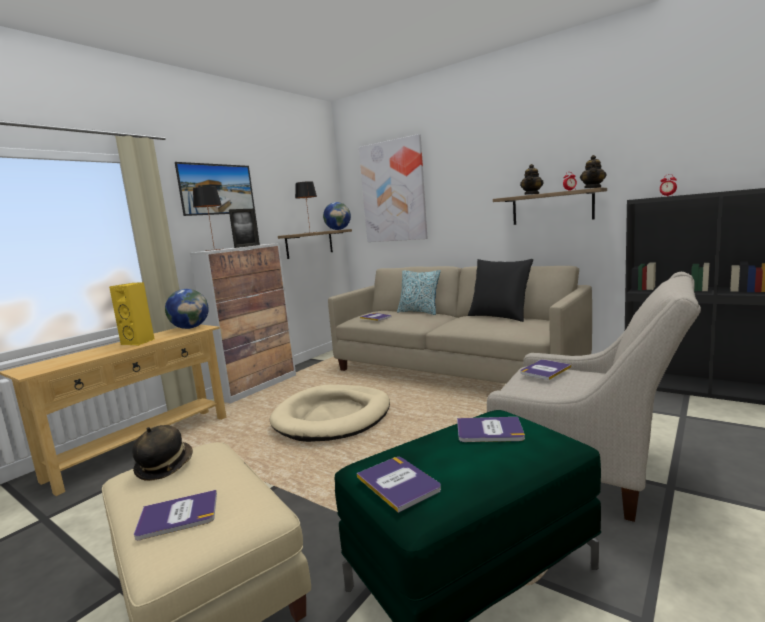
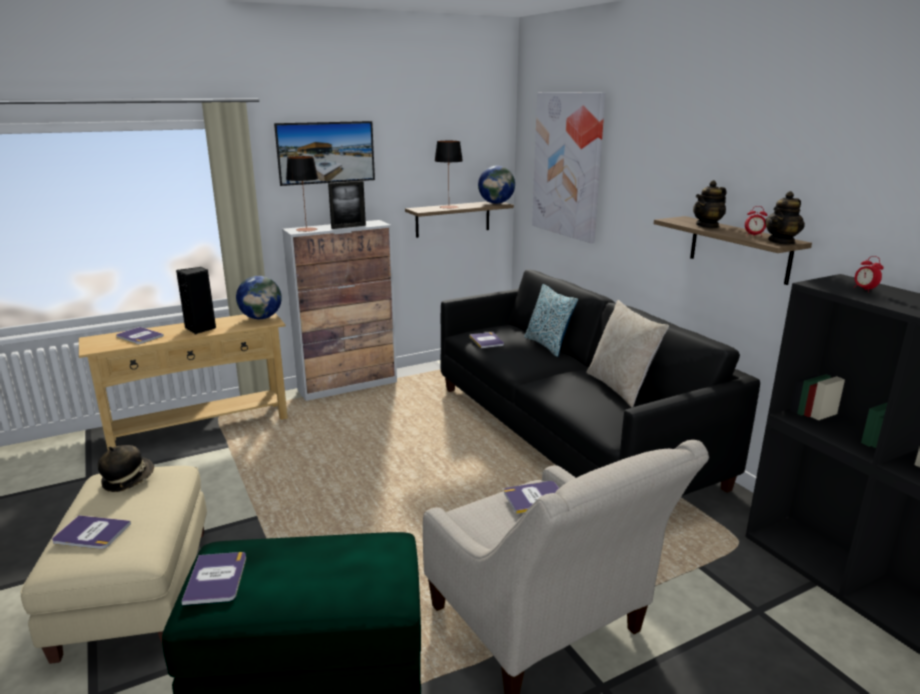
camera: 25 degrees right, 10 degrees up
yellow speaker [109,282,155,346] -> black speaker [176,267,216,334]
beige dog bed [270,385,390,442] -> none
beige sofa [328,266,592,384] -> black sofa [440,269,760,496]
book [457,417,525,442] -> book moved to [116,327,164,344]
black pillow [468,259,533,322] -> beige pillow [586,300,669,407]

